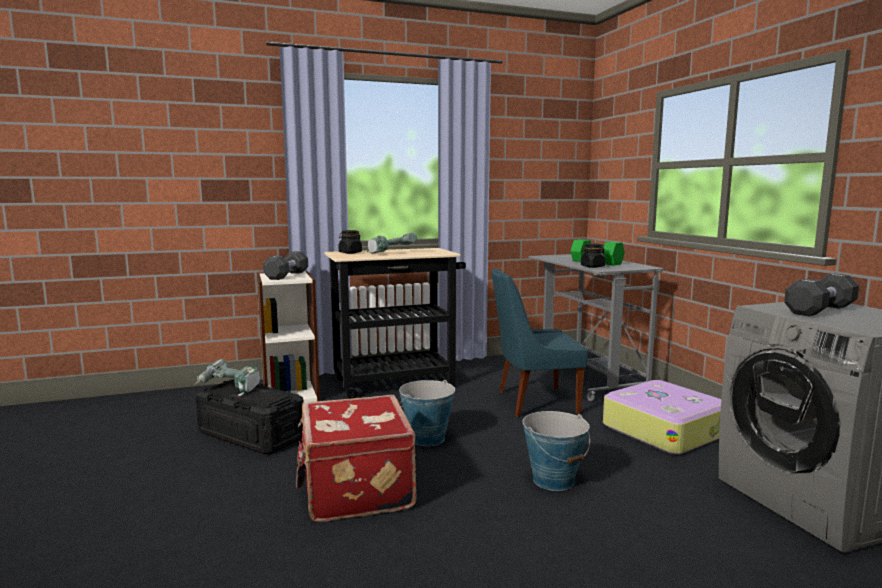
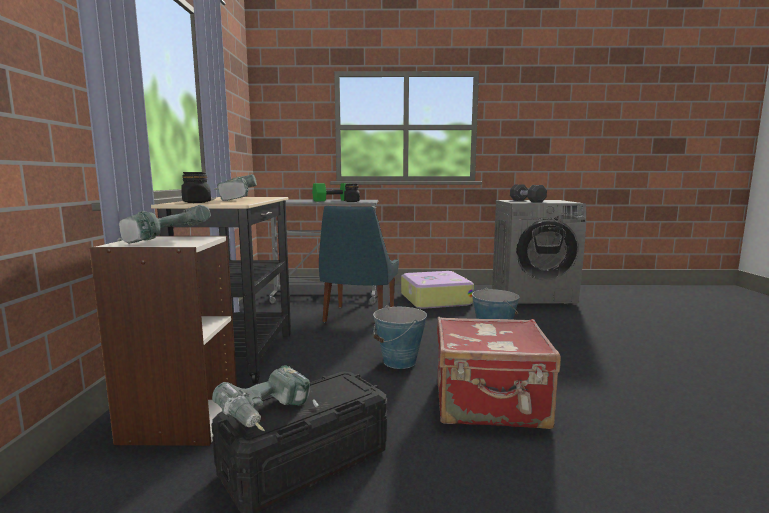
camera: 70 degrees left, 0 degrees up
black dumbbell [263,251,308,280] -> power drill [117,205,211,244]

